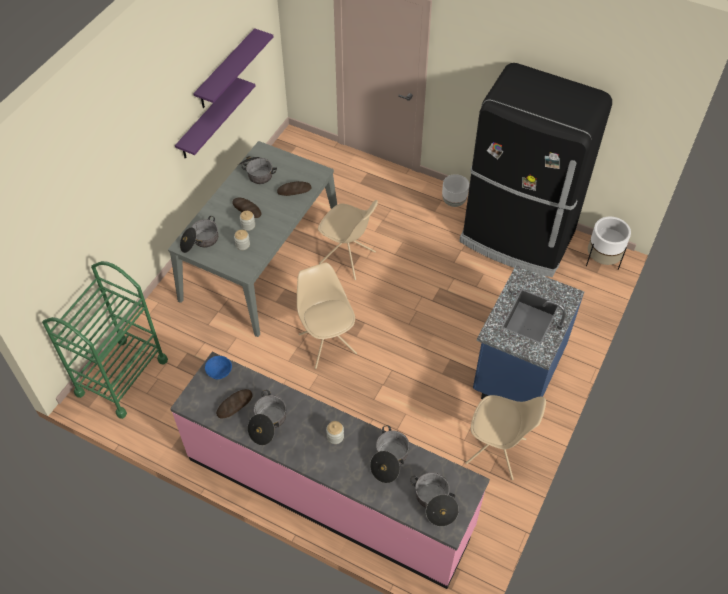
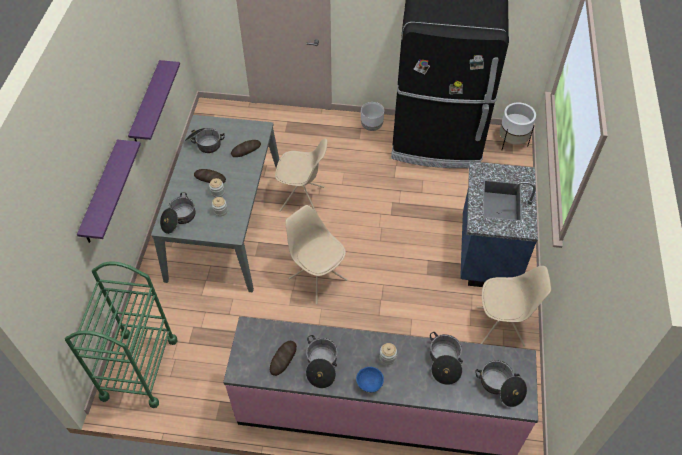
camera: 20 degrees left, 0 degrees up
purple shelf [193,28,274,108] -> purple shelf moved to [77,140,141,243]
blue bowl [205,356,232,379] -> blue bowl moved to [356,367,384,392]

